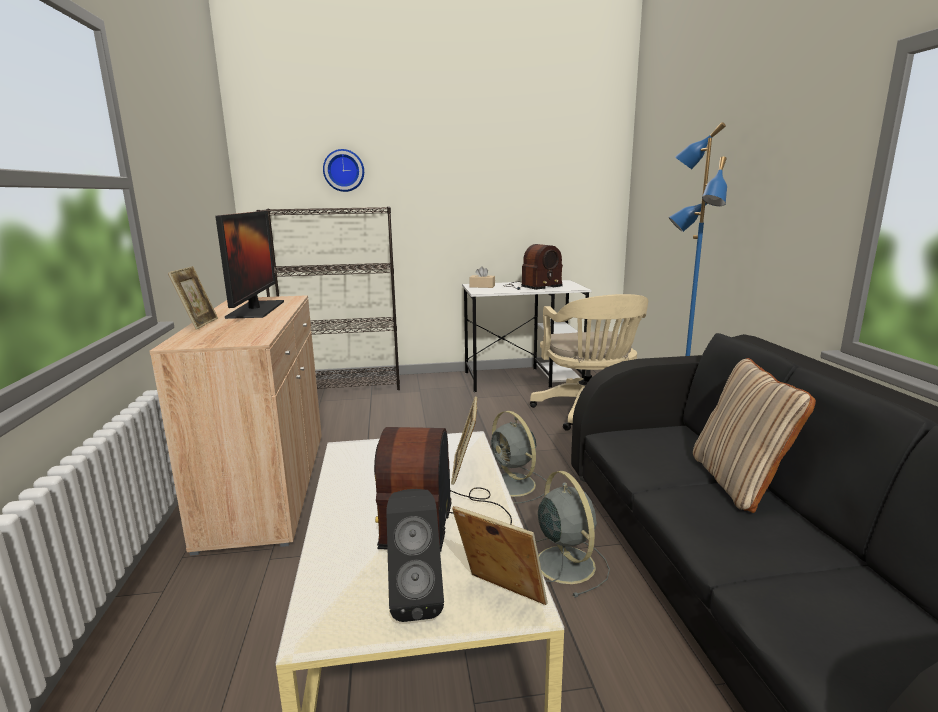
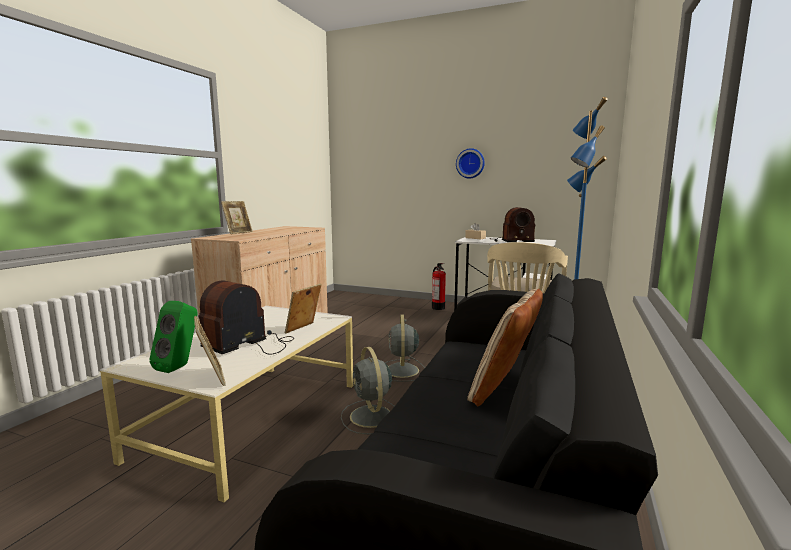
camera: 30 degrees right, 5 degrees down
monitor [215,211,284,319] -> none
black bookcase [256,207,400,390] -> none
wall clock [323,149,364,192] -> wall clock moved to [456,148,485,178]
black speaker [387,489,444,622] -> green speaker [149,301,198,373]
grey fan [536,471,610,598] -> grey fan turned 150 degrees clockwise [341,347,395,434]
none -> fire extinguisher [432,263,446,310]

